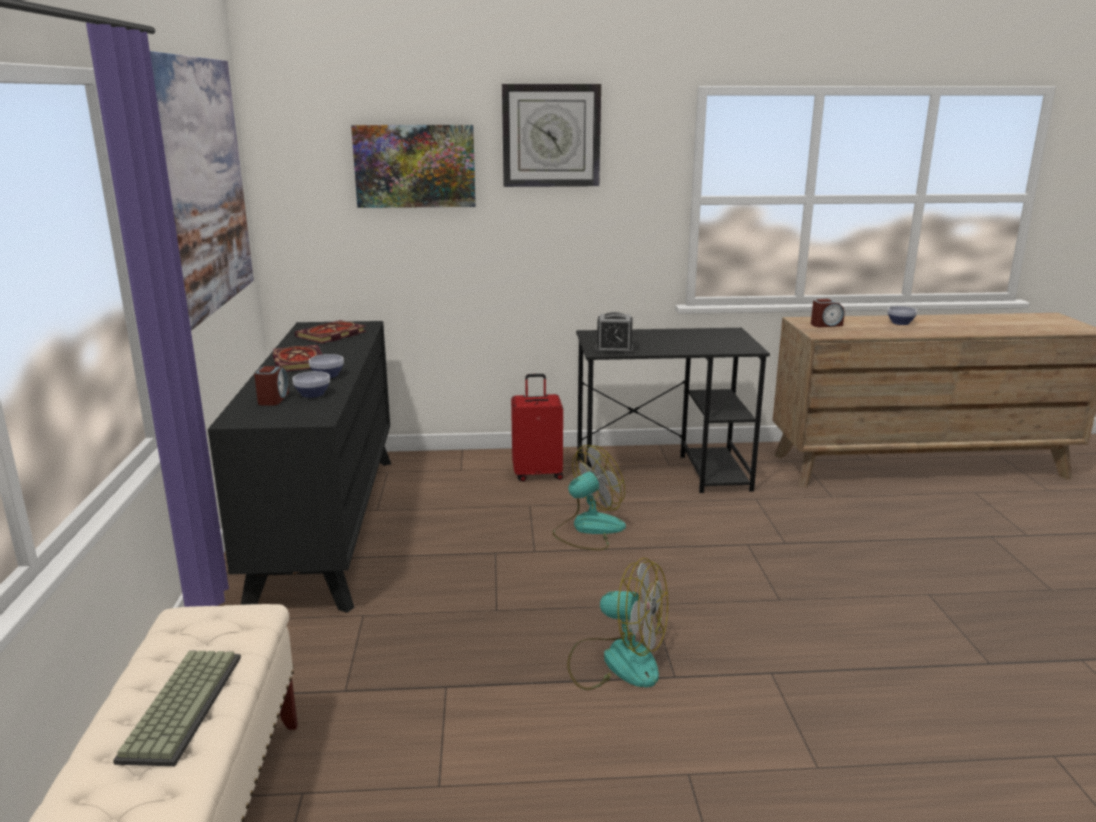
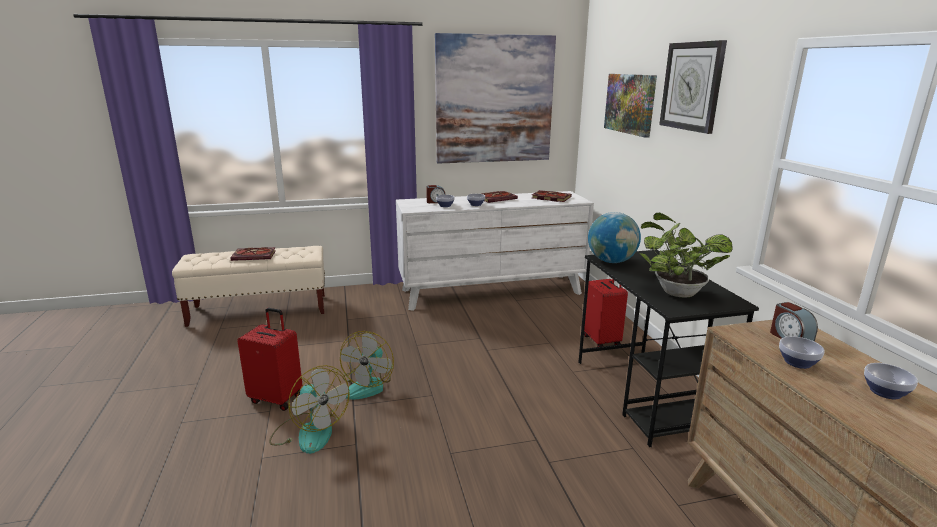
camera: 80 degrees right, 0 degrees up
keyboard [113,650,241,766] -> book [230,247,276,261]
black dresser [208,321,391,613] -> white dresser [396,191,594,311]
fan [553,445,626,550] -> fan moved to [269,365,350,454]
alarm clock [595,312,633,354] -> globe [588,212,641,263]
none -> red suitcase [237,308,303,411]
none -> potted plant [639,212,733,298]
none -> bowl [779,336,825,369]

